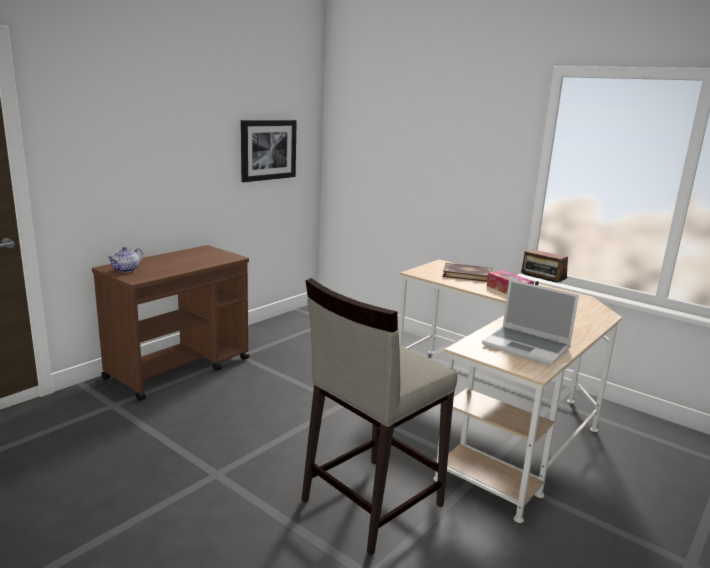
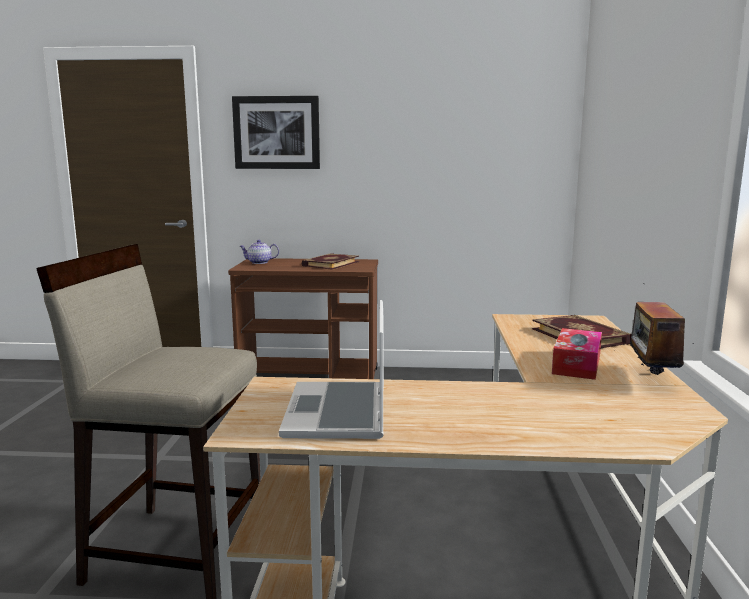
camera: 55 degrees right, 5 degrees down
picture [241,120,297,182] -> picture moved to [232,96,320,169]
none -> book [301,253,359,270]

